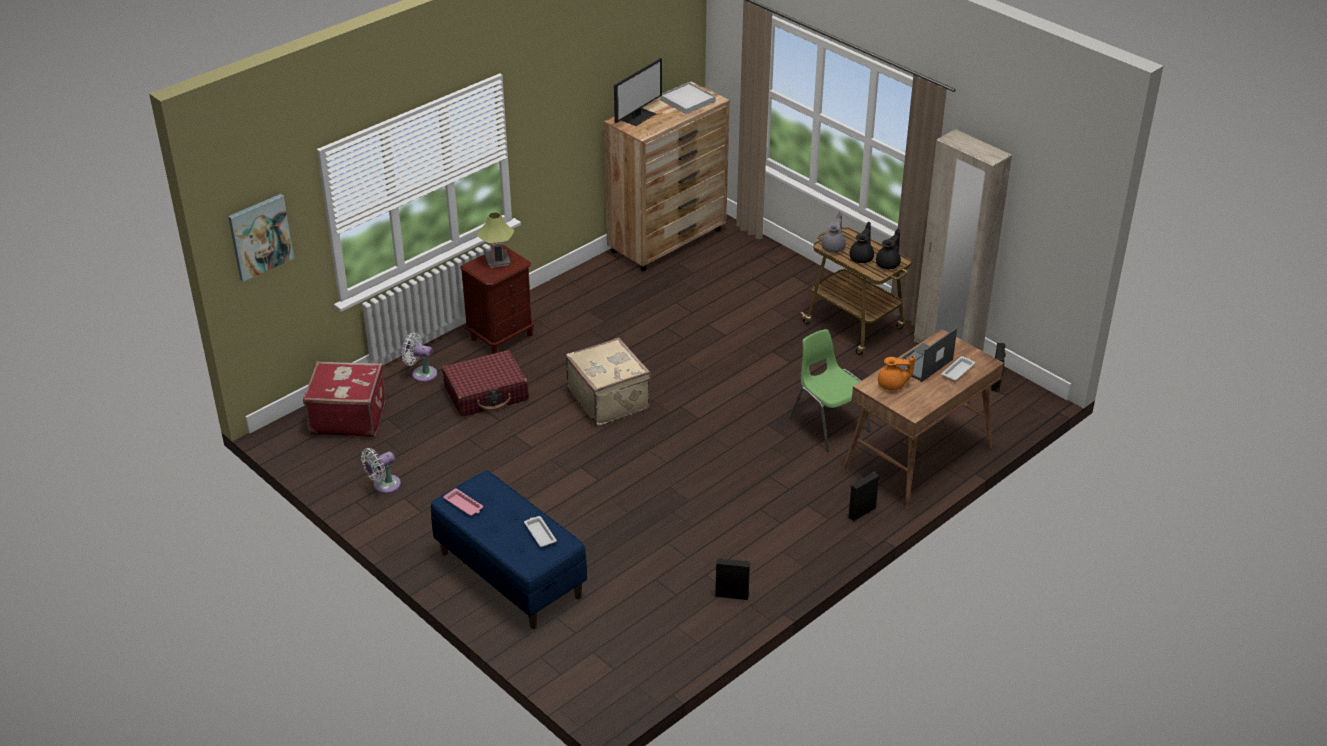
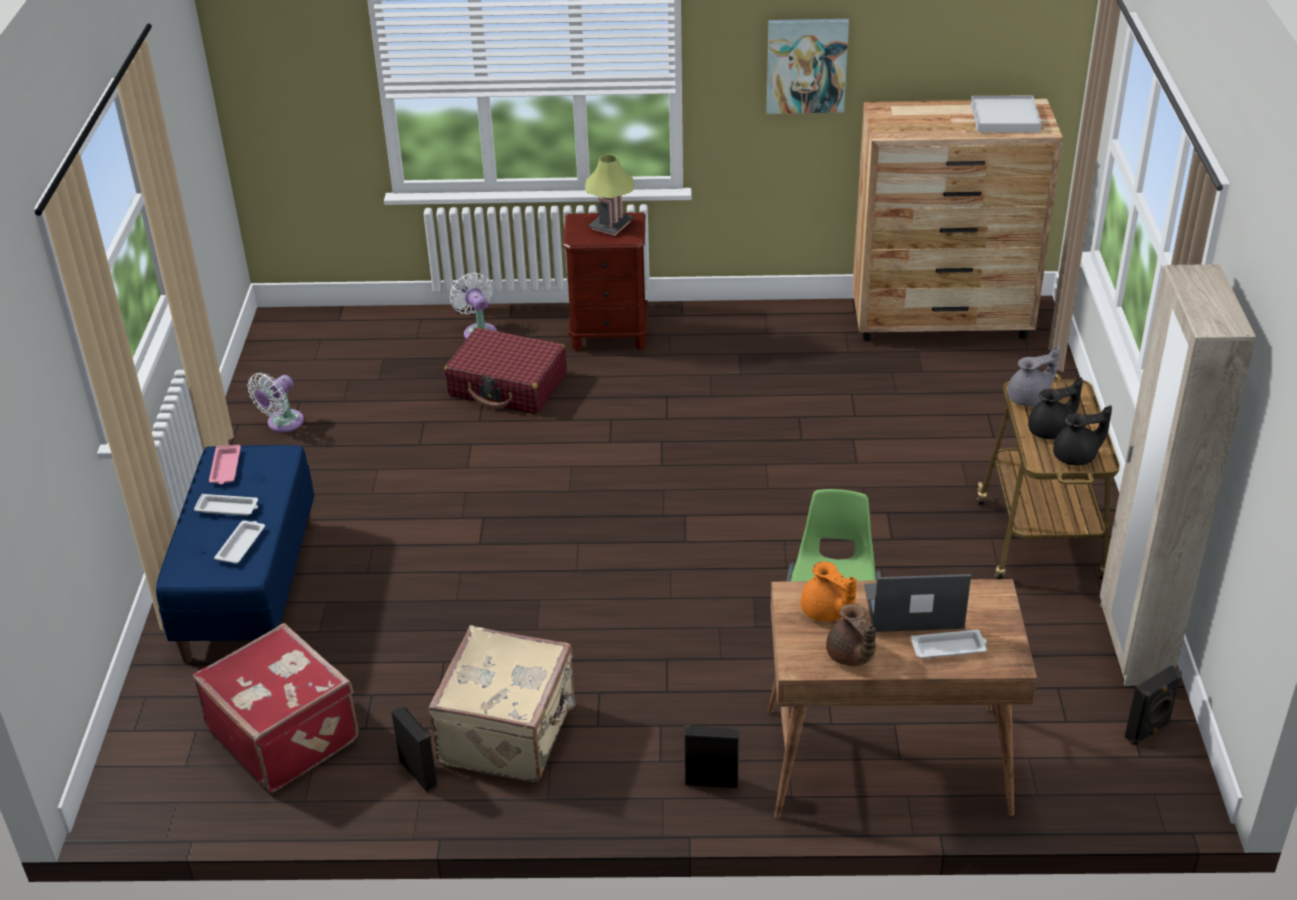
camera: 45 degrees right, 0 degrees up
picture [228,194,294,282] -> picture moved to [767,19,849,114]
red suitcase [303,361,385,437] -> red suitcase moved to [193,623,359,793]
white fan [361,448,401,494] -> white fan turned 60 degrees counterclockwise [247,373,304,432]
beige suitcase [566,338,651,426] -> beige suitcase moved to [428,626,576,782]
monitor [614,58,662,126] -> none
none -> white tray [194,494,258,516]
none -> brown teapot [826,604,876,666]

